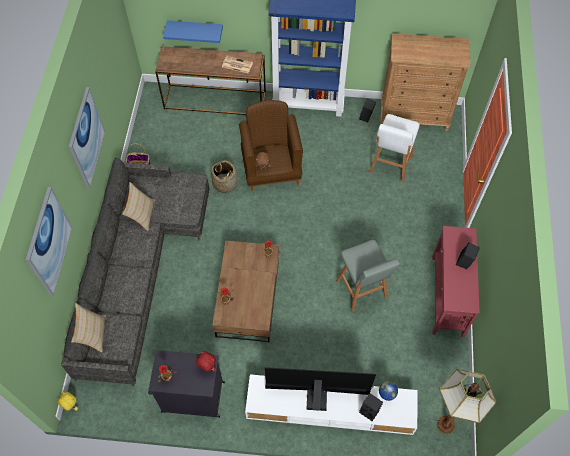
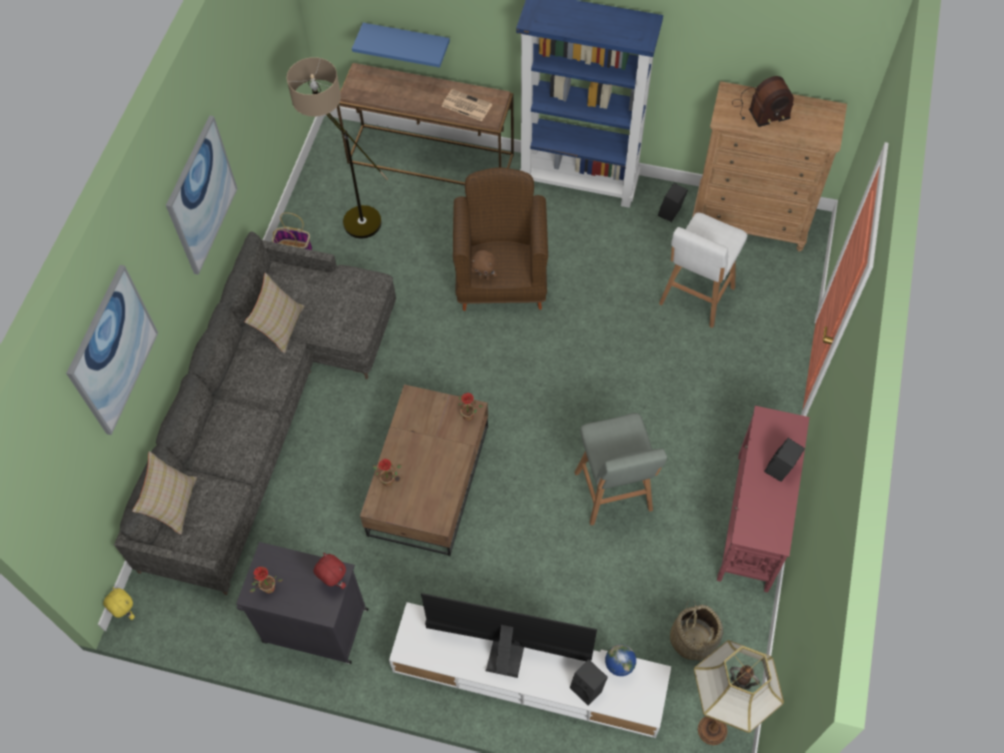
camera: 10 degrees right, 0 degrees up
basket [211,160,237,193] -> basket moved to [670,600,723,662]
none -> floor lamp [287,57,388,239]
none -> radio [732,76,794,127]

